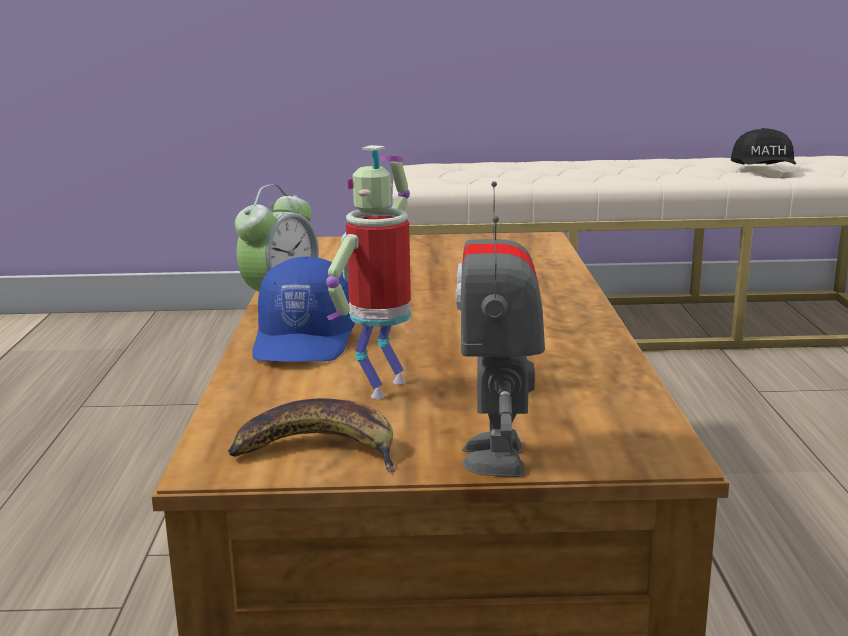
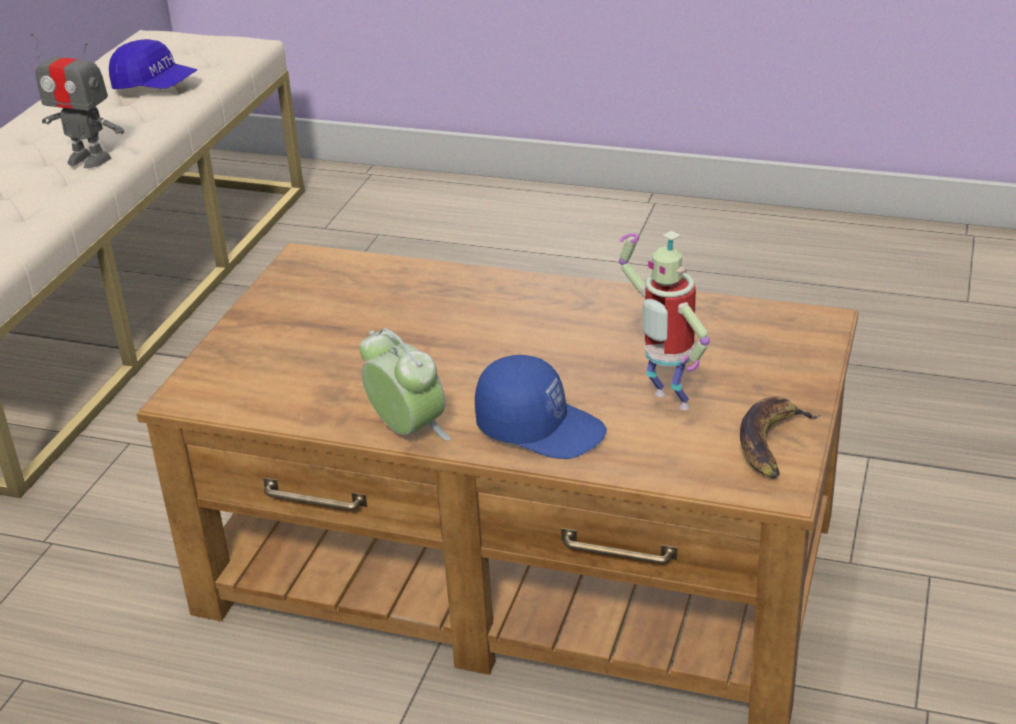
camera: 70 degrees left, 15 degrees up
toy robot [456,181,545,477] -> toy robot moved to [30,33,124,168]
black cap [731,128,796,165] -> blue cap [109,39,197,89]

